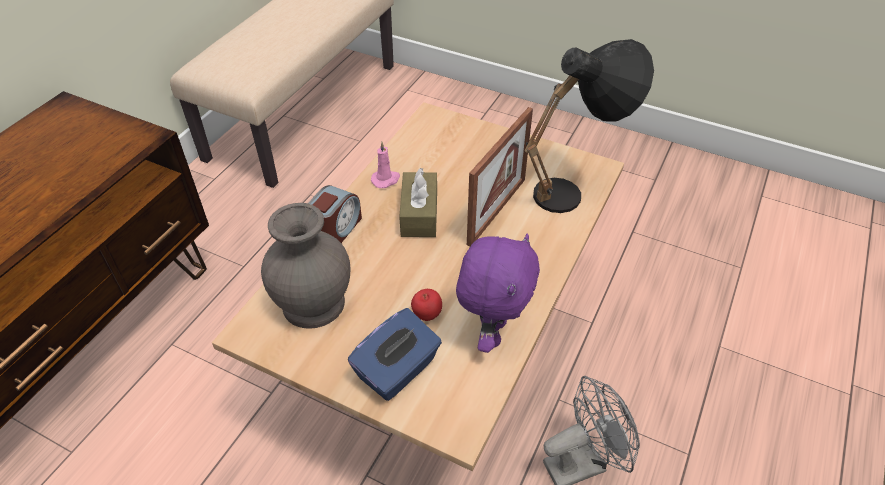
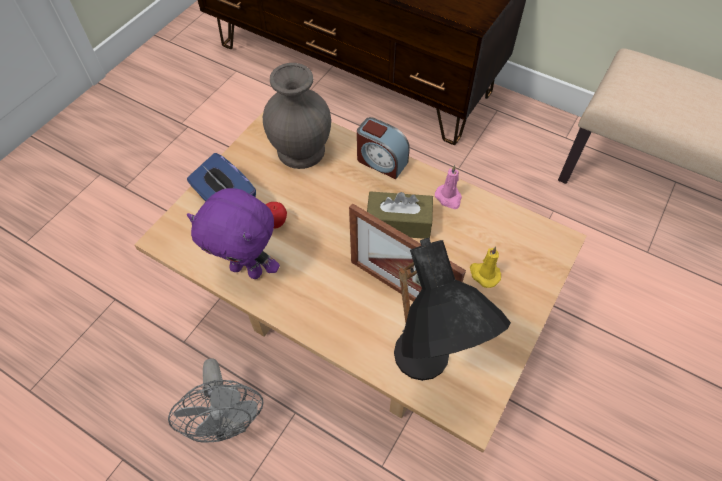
camera: 95 degrees right, 10 degrees up
none -> yellow candle [470,246,501,288]

